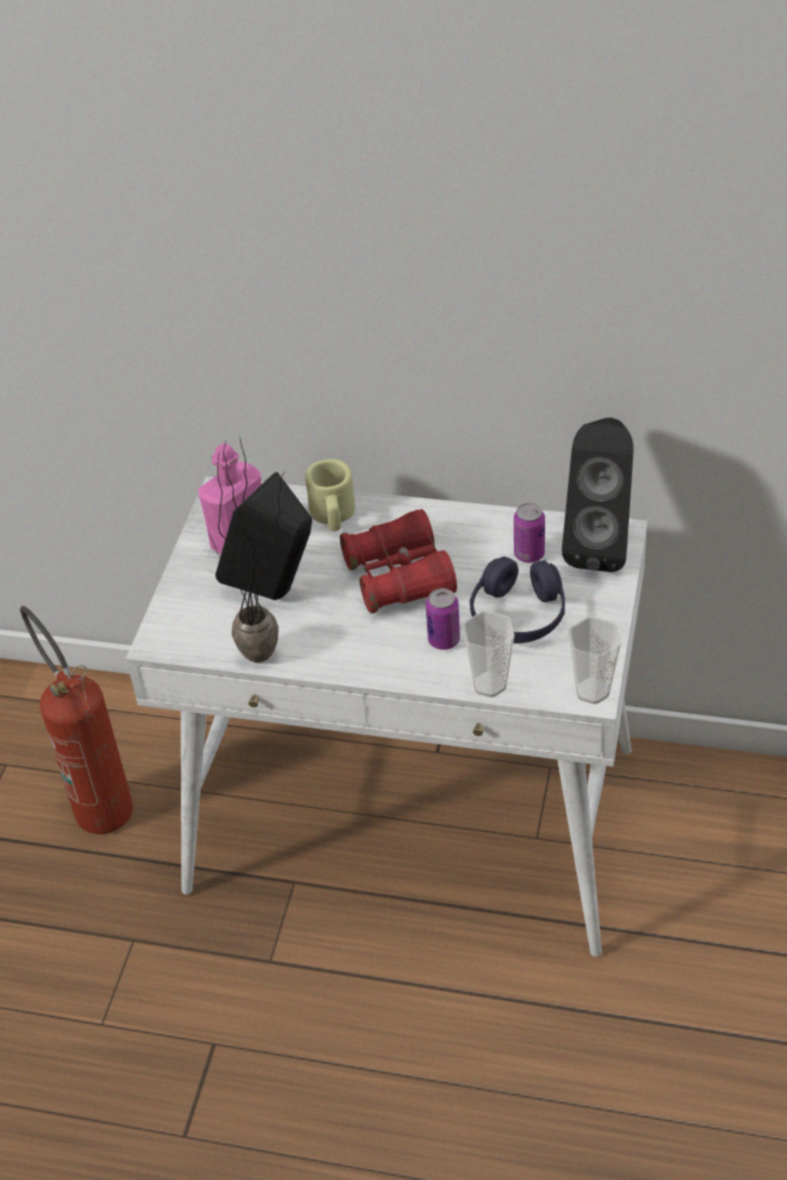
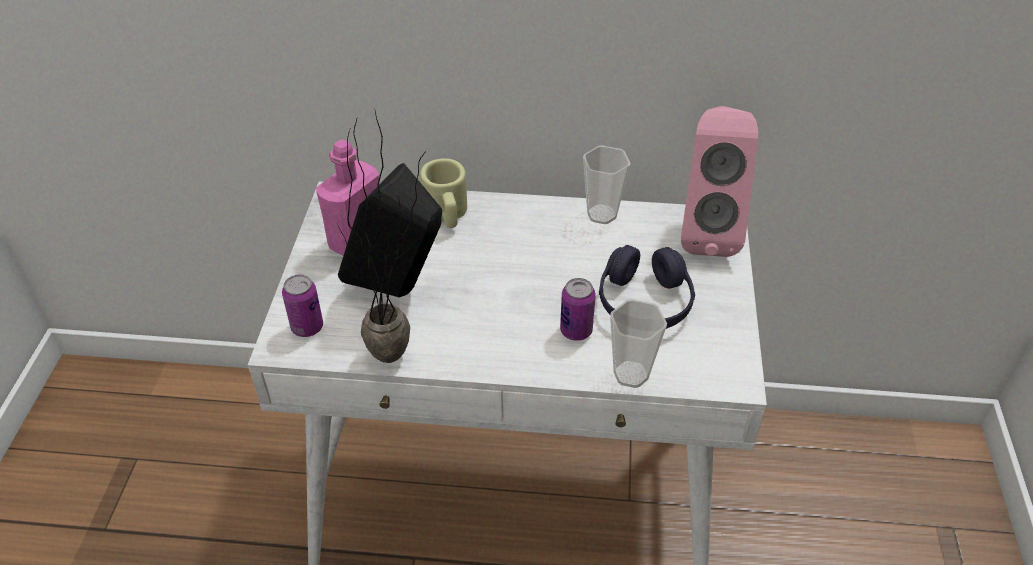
camera: 10 degrees left, 0 degrees up
fire extinguisher [20,606,133,834] -> none
red binoculars [340,509,457,613] -> none
can [514,503,545,563] -> can moved to [282,275,323,337]
black speaker [562,418,633,572] -> pink speaker [681,106,758,257]
cup [568,617,621,704] -> cup moved to [583,145,630,224]

